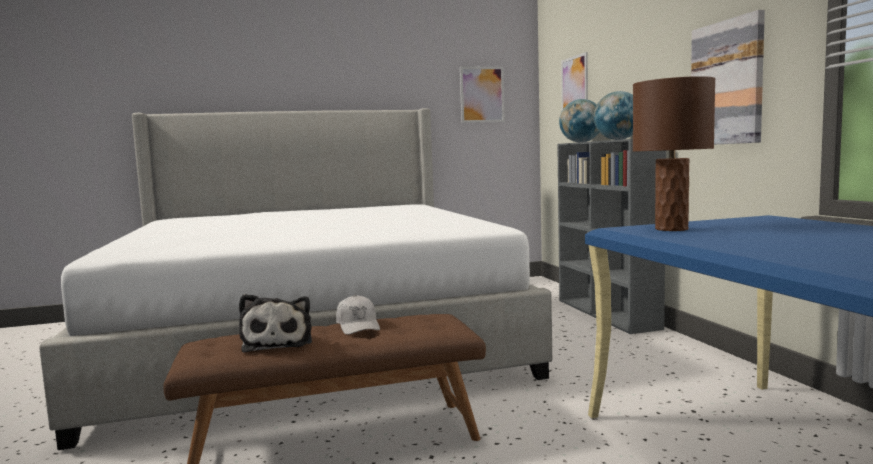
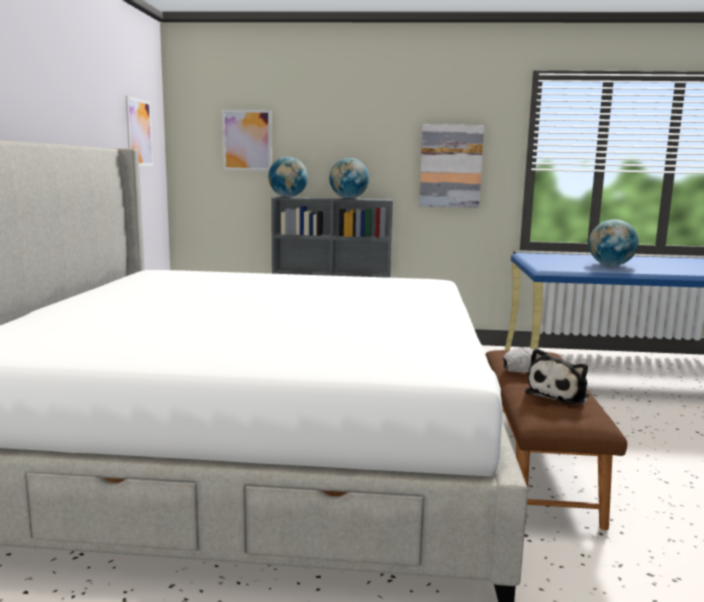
camera: 70 degrees left, 5 degrees up
plush toy [239,294,312,352] -> plush toy turned 120 degrees clockwise [525,348,589,404]
brown table lamp [633,76,715,231] -> none
none -> globe [589,220,639,266]

